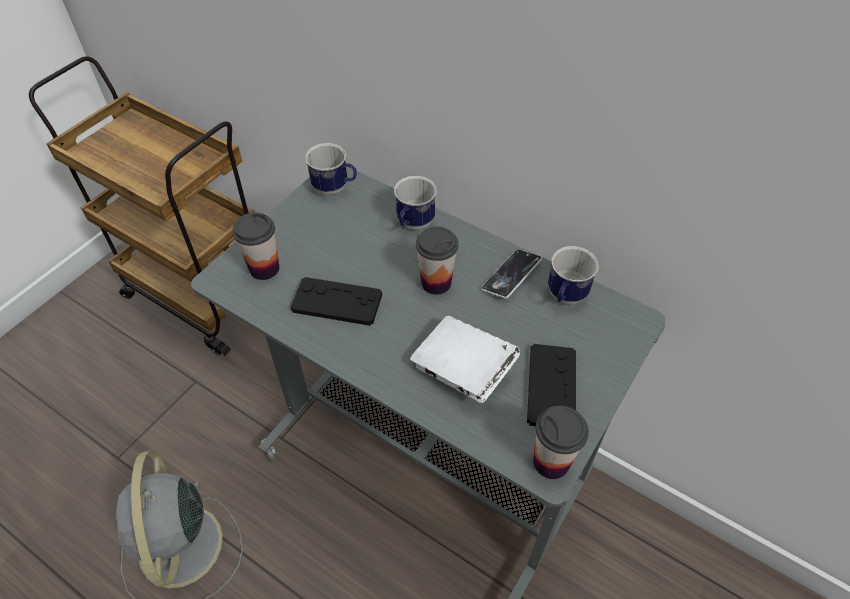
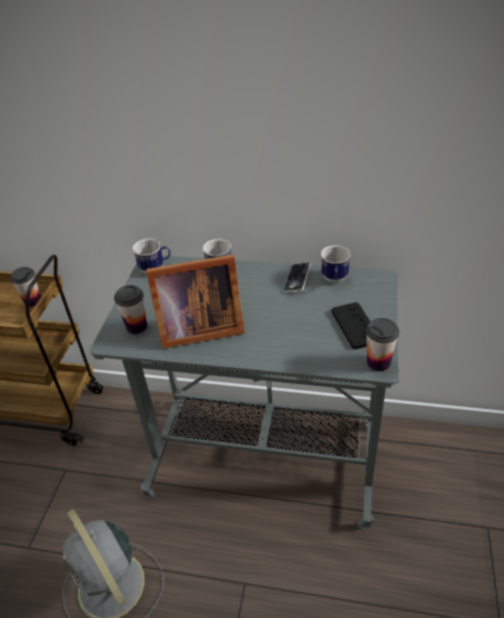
camera: 20 degrees left, 10 degrees down
black game controller [291,277,382,326] -> picture frame [146,254,245,349]
white book [410,316,520,403] -> none
cup [416,226,458,295] -> cup moved to [10,267,41,307]

